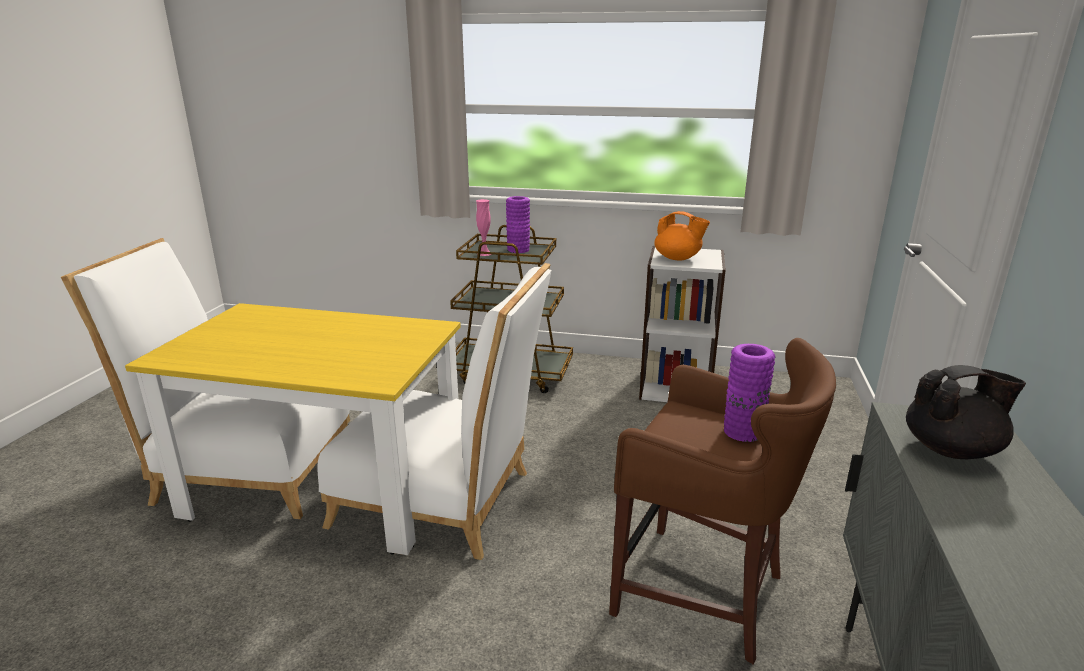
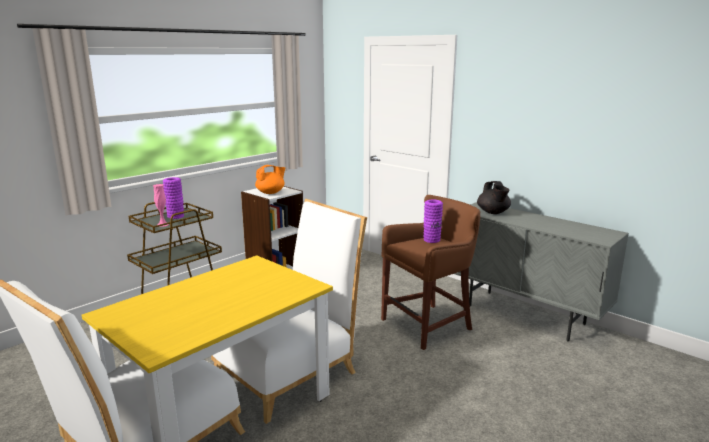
camera: 60 degrees left, 5 degrees down
black teapot [906,365,1026,459] -> black teapot turned 150 degrees clockwise [477,181,511,214]

